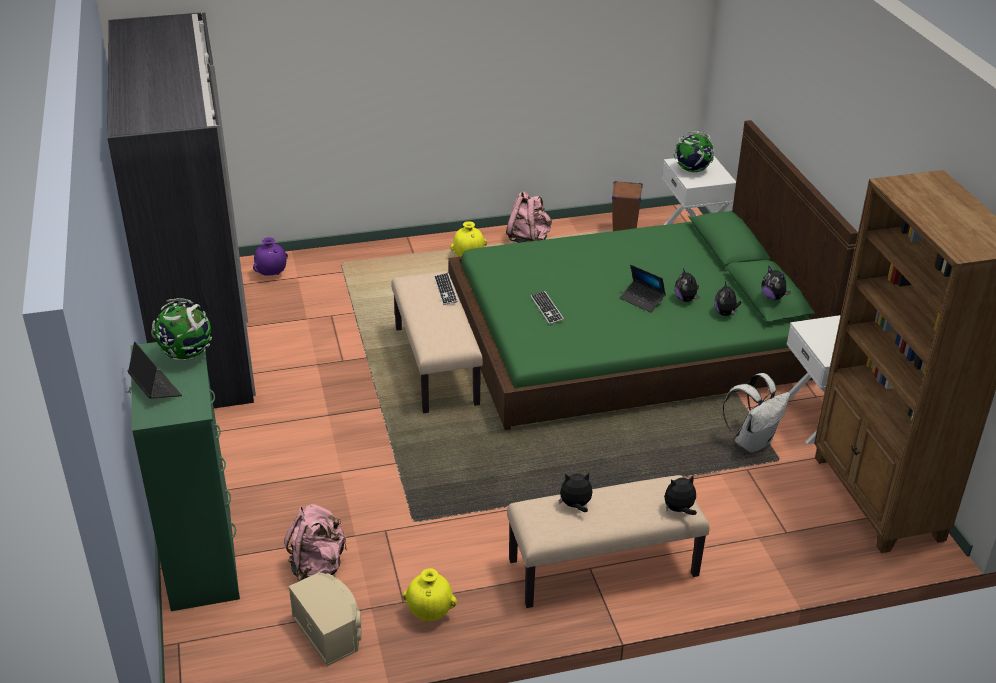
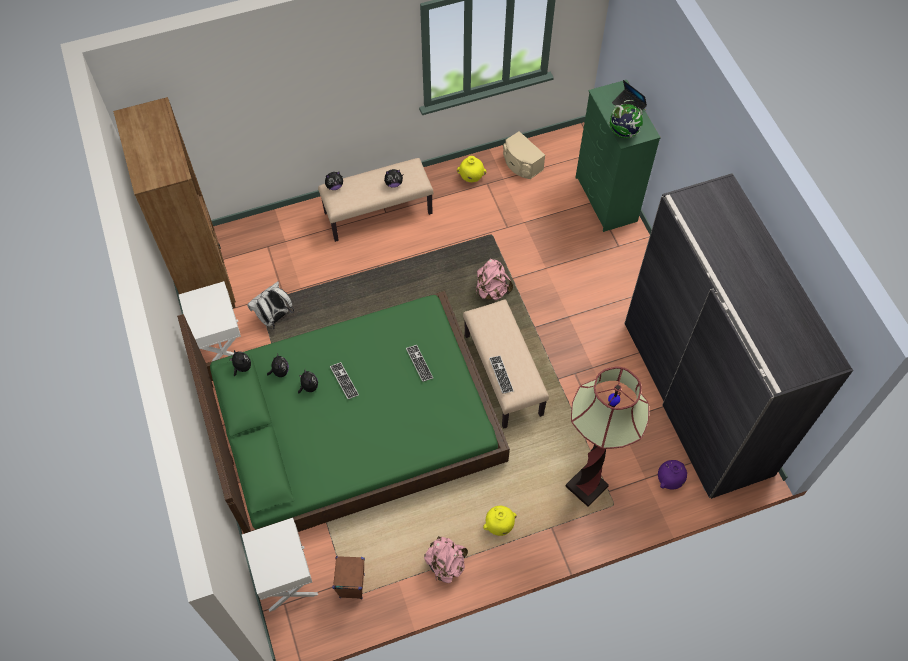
camera: 175 degrees right, 25 degrees up
pink backpack [284,504,347,581] -> pink backpack moved to [476,259,513,300]
laptop [620,265,666,312] -> keyboard [330,362,359,399]
globe [673,131,714,172] -> none
none -> floor lamp [565,366,649,507]

